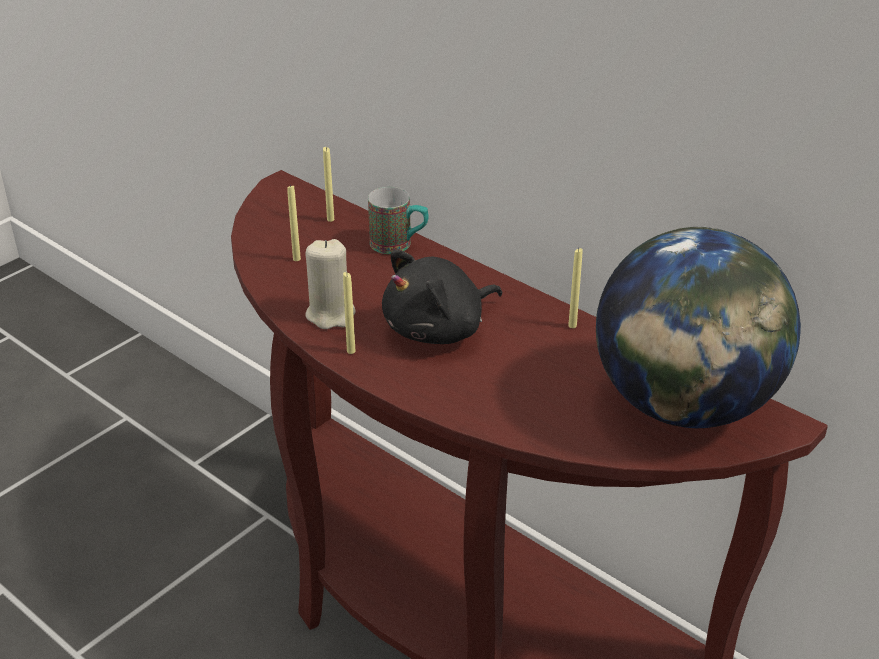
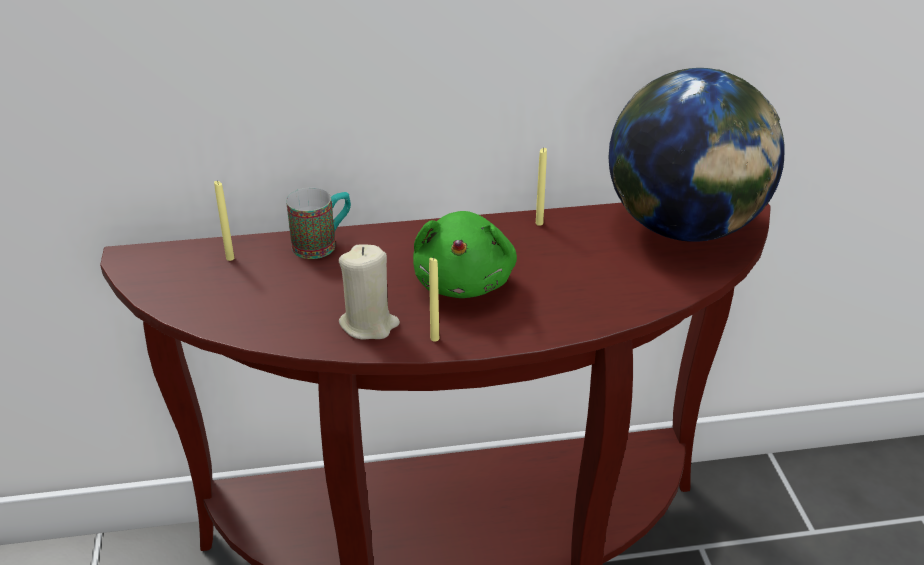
camera: 50 degrees left, 0 degrees up
yellow candle [287,184,301,261] -> none
black plush toy [382,250,502,344] -> green plush toy [413,211,517,298]

